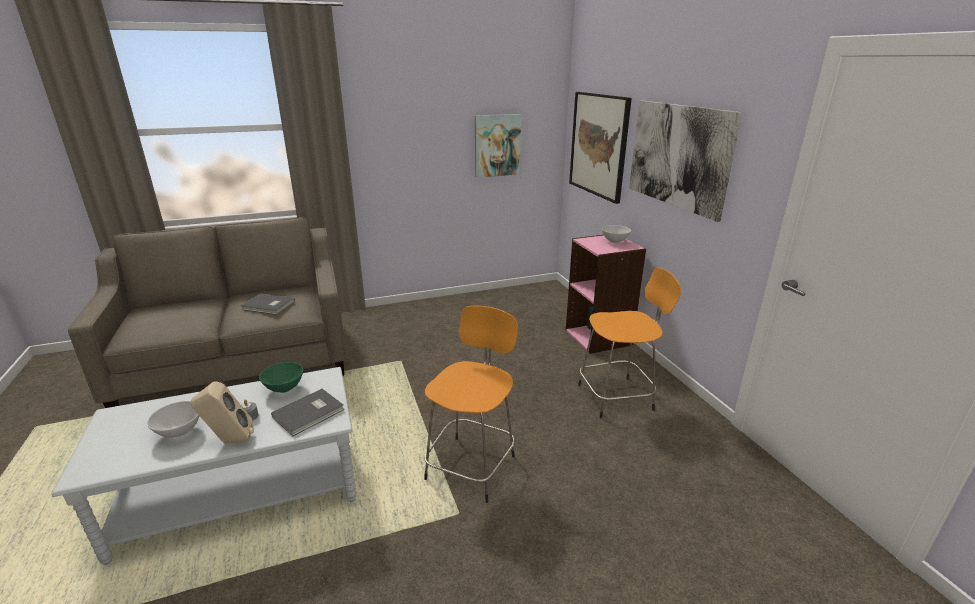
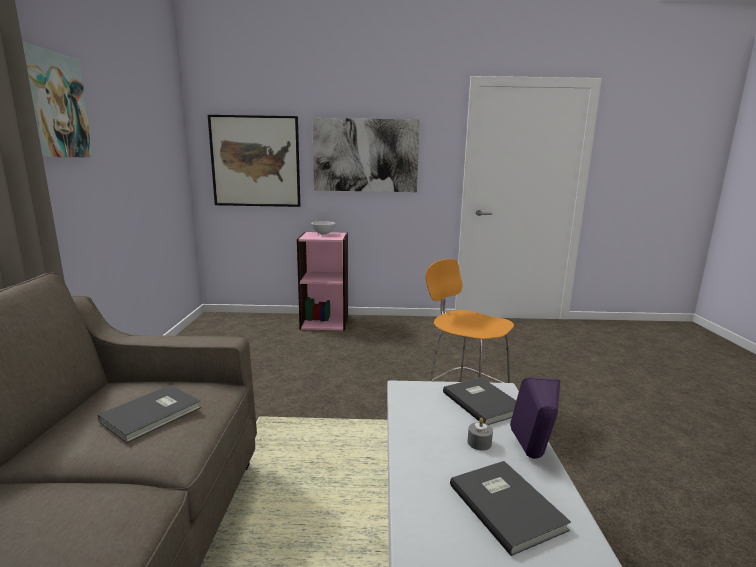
camera: 70 degrees left, 10 degrees down
white bowl [147,401,199,437] -> grey book [450,461,571,556]
beige speaker [191,381,254,443] -> purple speaker [510,377,560,459]
green bowl [259,362,303,393] -> none
picture [475,114,521,178] -> picture moved to [22,42,94,158]
orange stool [578,268,681,419] -> none

